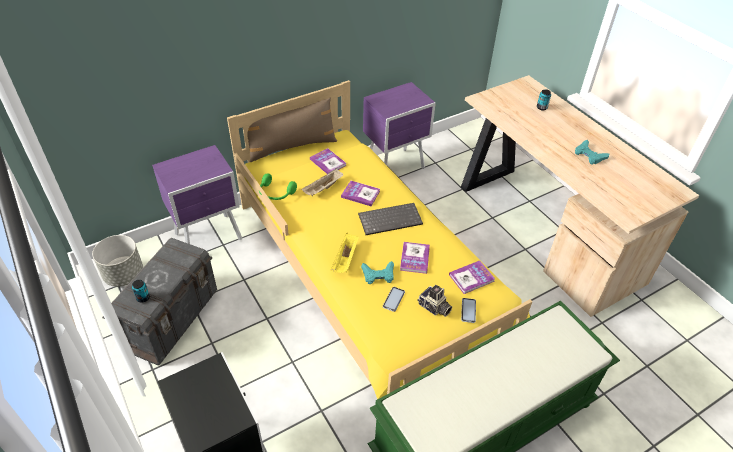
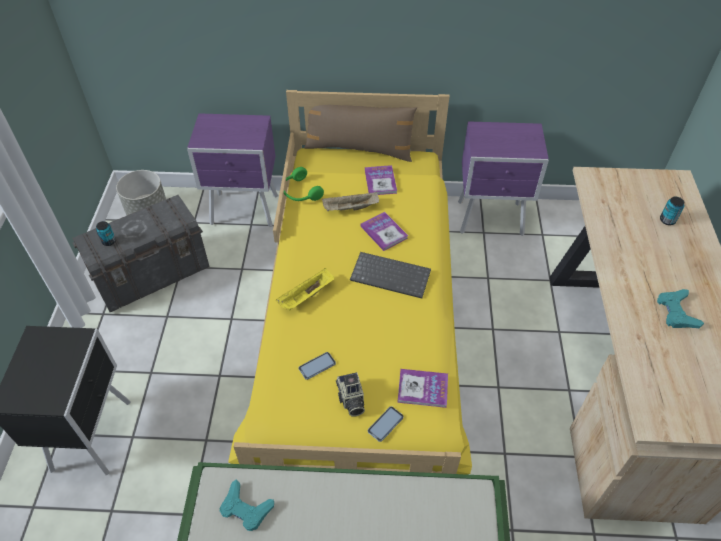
camera: 35 degrees right, 5 degrees up
turquoise game controller [361,261,394,284] -> turquoise game controller moved to [220,479,274,531]
book [400,242,430,274] -> none

